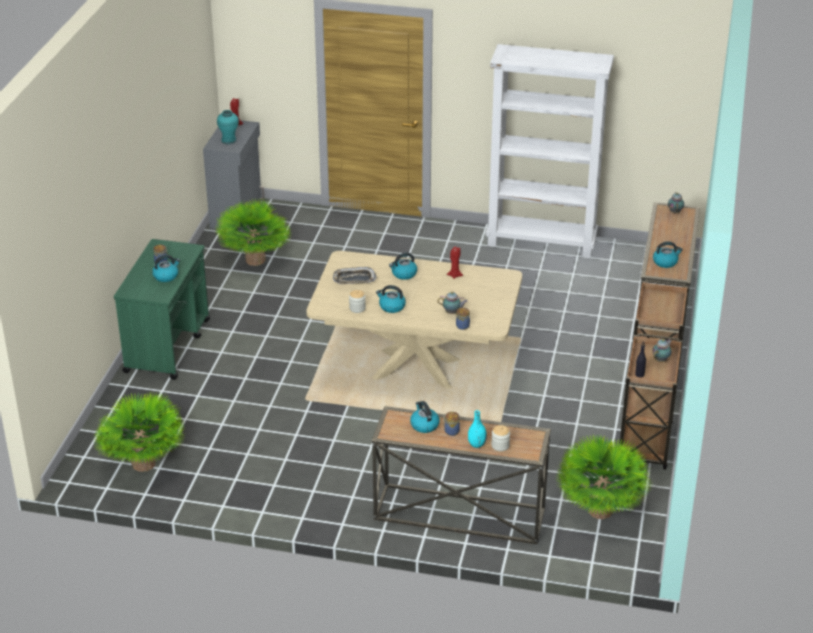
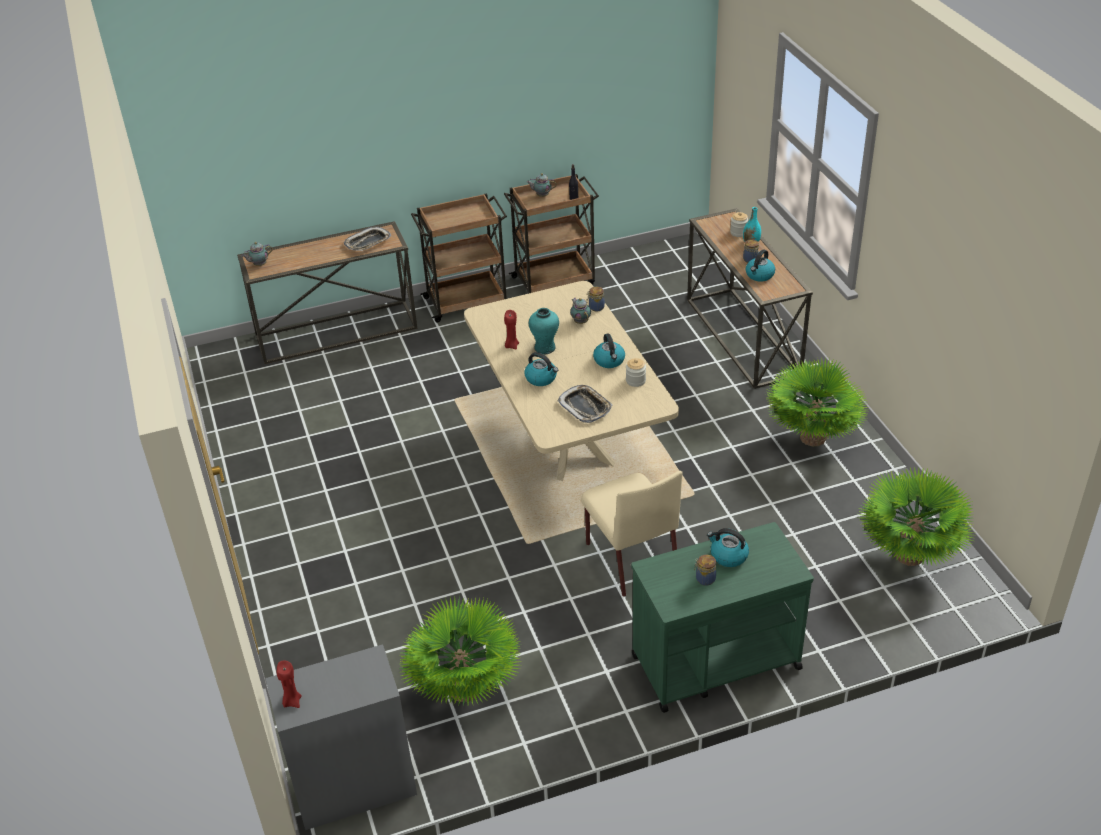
camera: 120 degrees left, 5 degrees up
turquoise vase [217,110,239,145] -> turquoise vase moved to [529,308,559,355]
white bookcase [486,44,614,258] -> none
potted plant [557,435,653,519] -> potted plant moved to [766,358,869,447]
kettle [653,241,683,268] -> tray [344,227,391,251]
none -> beige chair [581,471,682,596]

